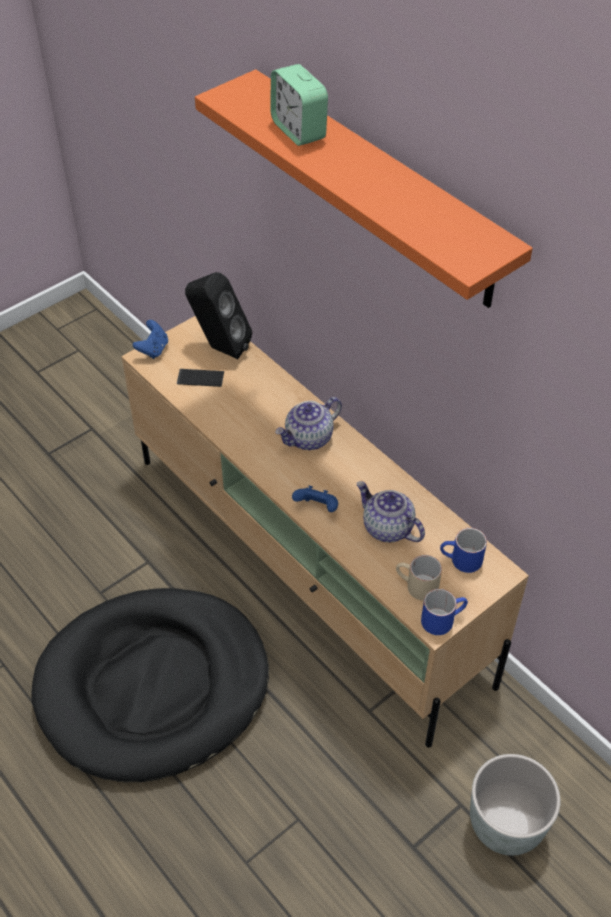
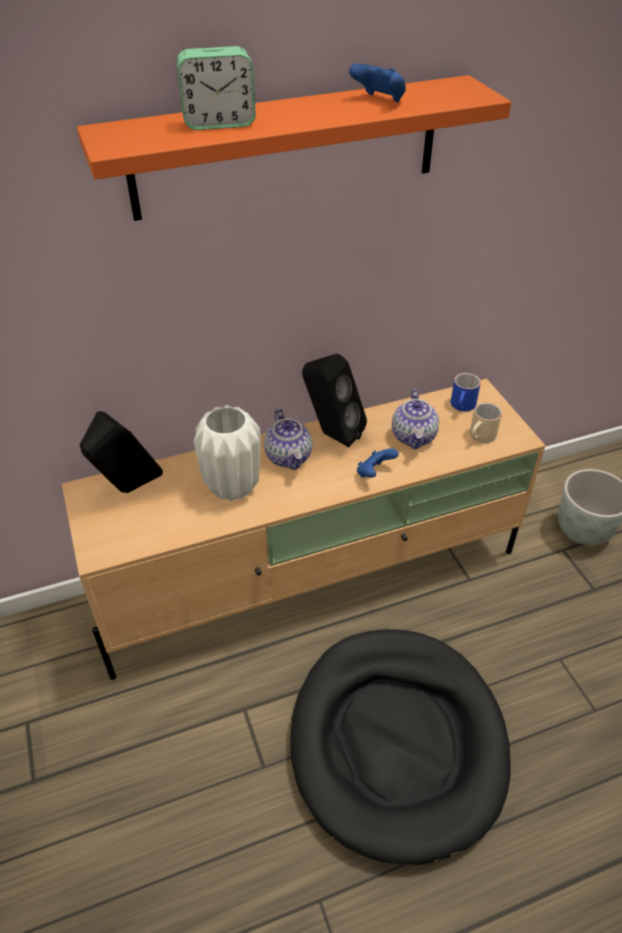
camera: 70 degrees left, 5 degrees down
blue game controller [133,320,168,359] -> blue game controller moved to [349,63,406,102]
phone [177,369,224,387] -> none
teapot [357,481,425,542] -> teapot turned 60 degrees counterclockwise [392,389,439,450]
blue mug [421,589,468,635] -> none
none -> white vase [194,405,261,501]
none -> black speaker [302,353,367,448]

